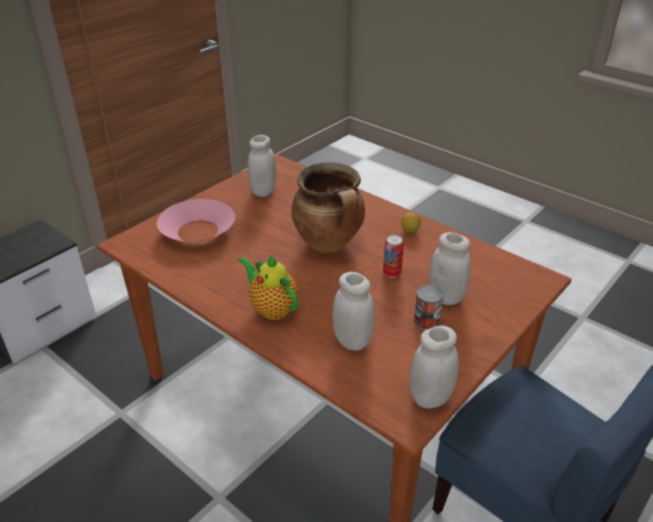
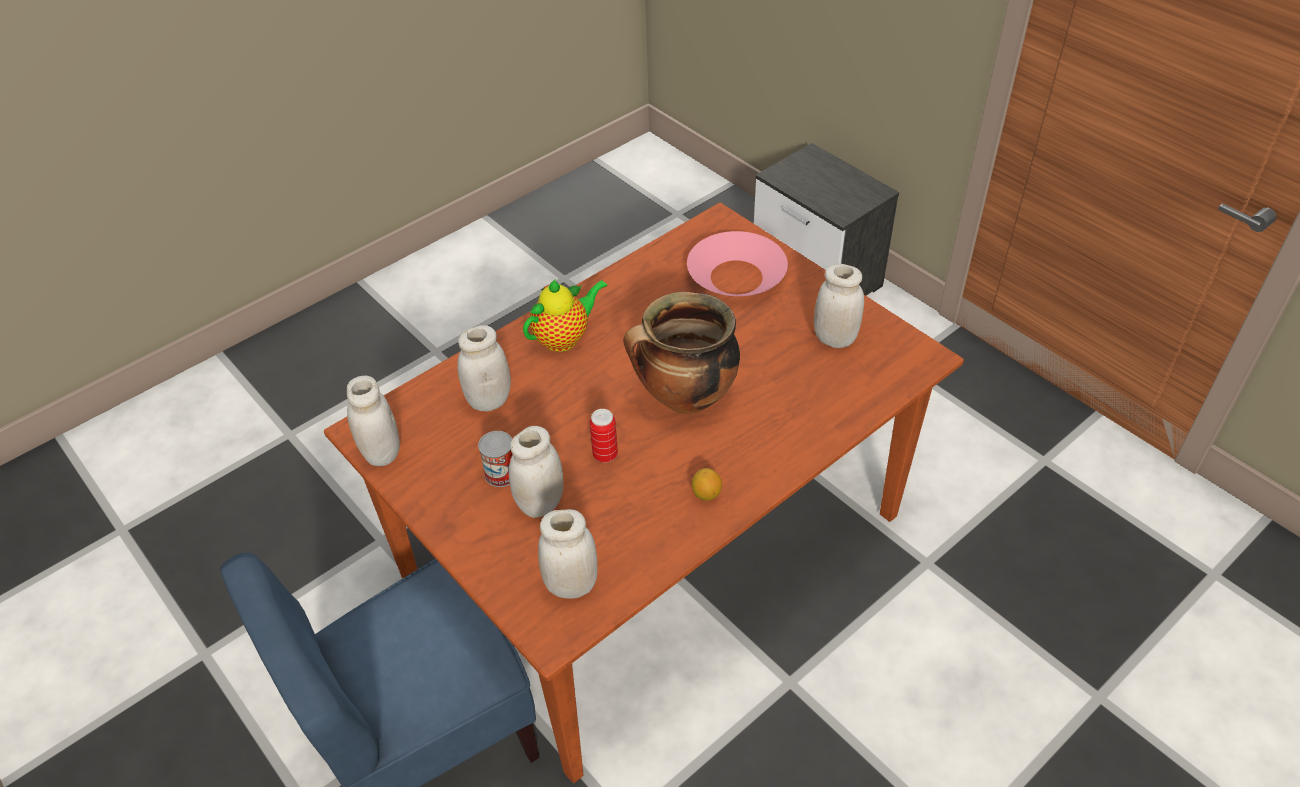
camera: 100 degrees right, 10 degrees up
none -> white jar [538,509,598,599]

